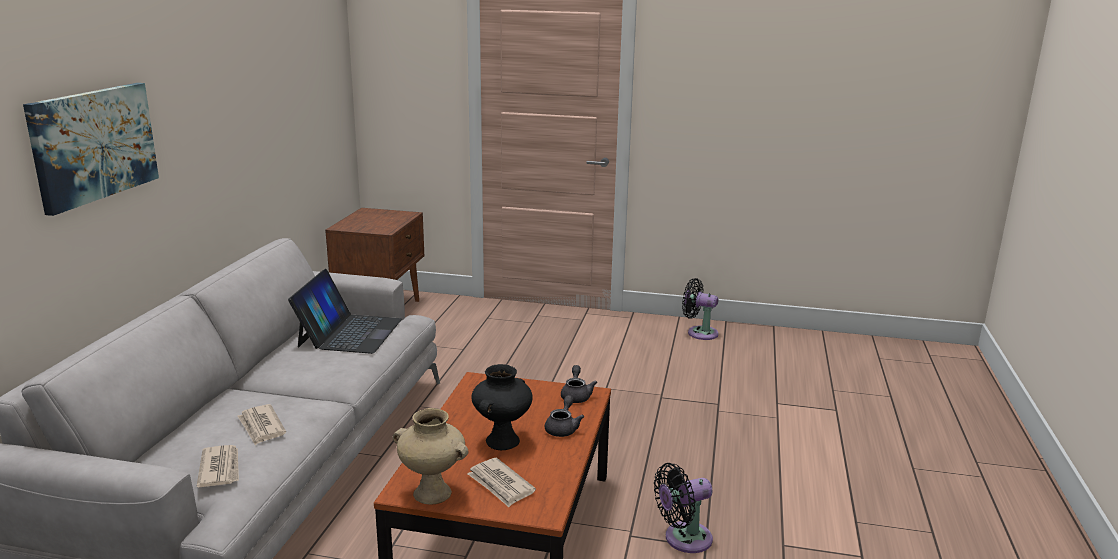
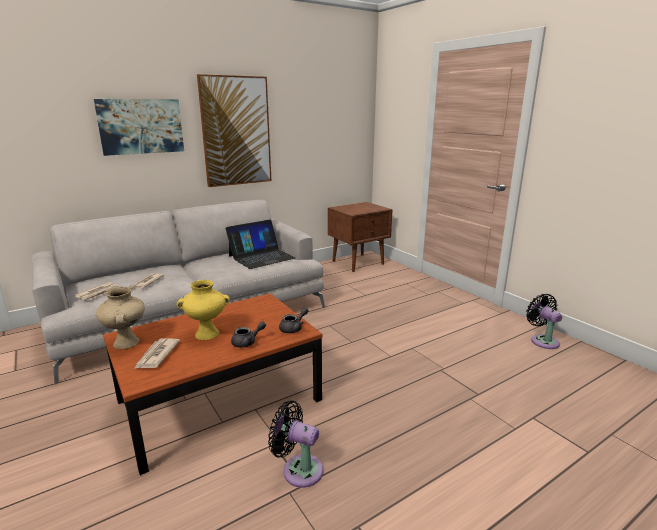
camera: 45 degrees right, 0 degrees up
black vase [472,364,533,450] -> yellow vase [177,280,230,340]
none -> picture [197,74,272,187]

